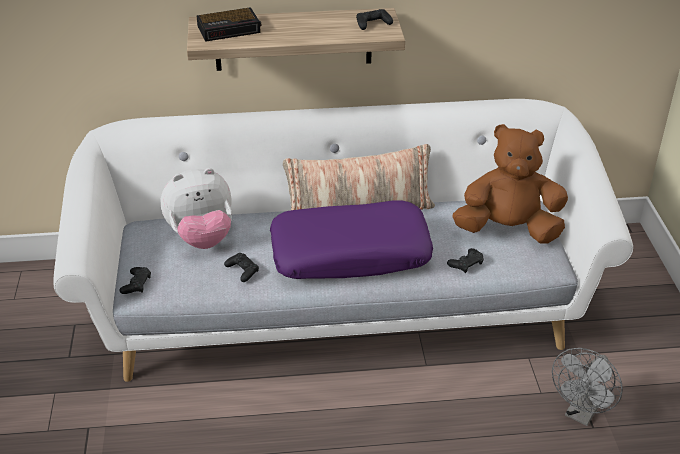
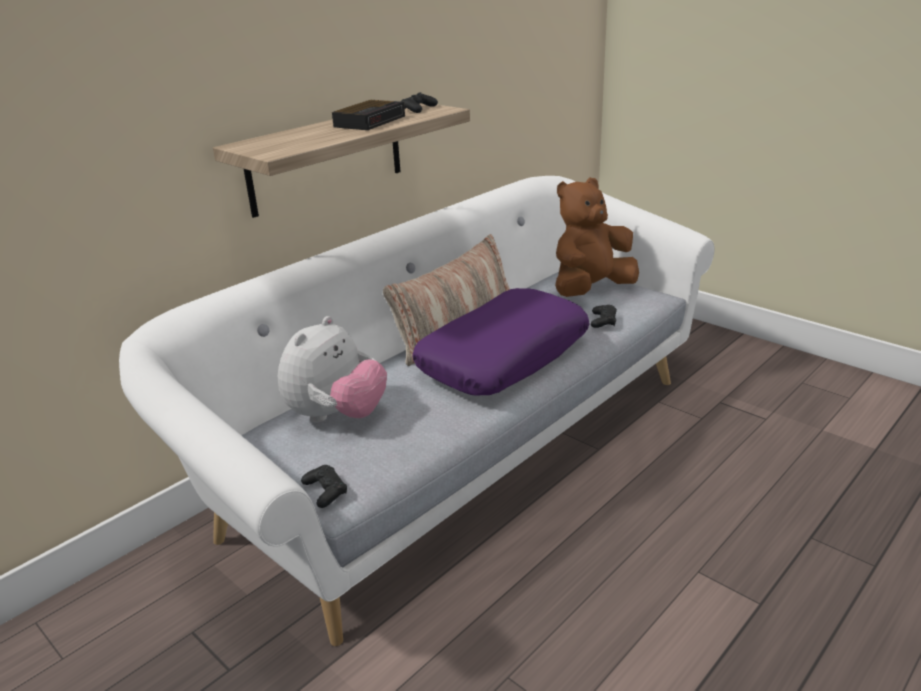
camera: 40 degrees left, 10 degrees down
alarm clock [197,7,261,42] -> alarm clock moved to [332,100,405,130]
black game controller [224,253,259,282] -> none
grey fan [552,348,623,426] -> none

